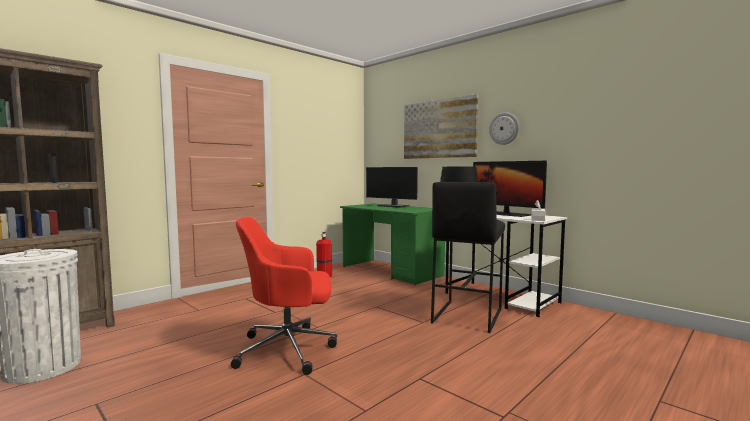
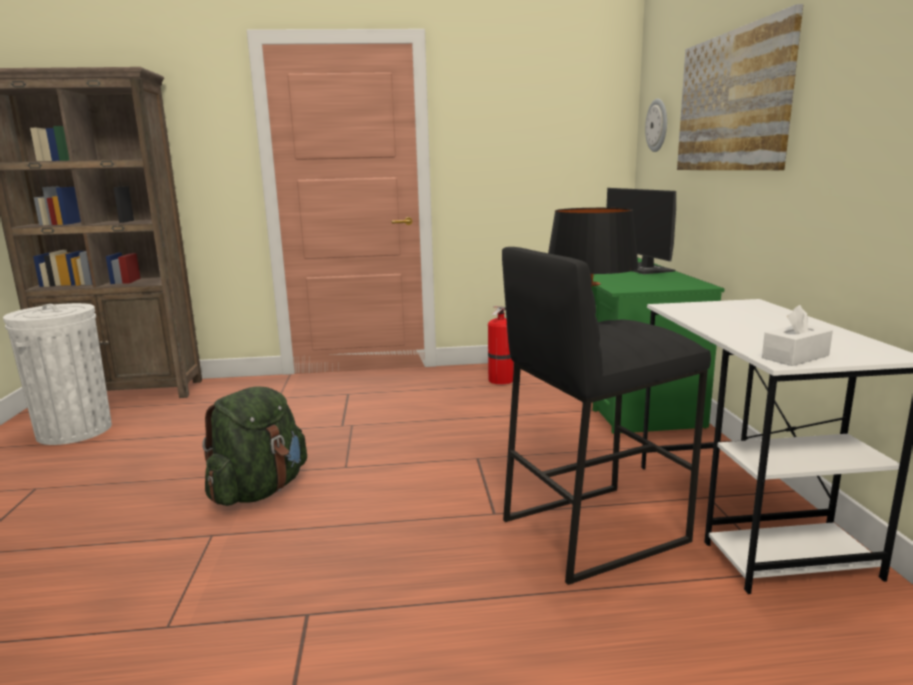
camera: 40 degrees right, 10 degrees up
red office chair [231,217,337,375] -> green backpack [203,386,307,506]
monitor [473,161,547,217] -> none
wall clock [489,112,519,145] -> wall clock moved to [645,99,667,152]

